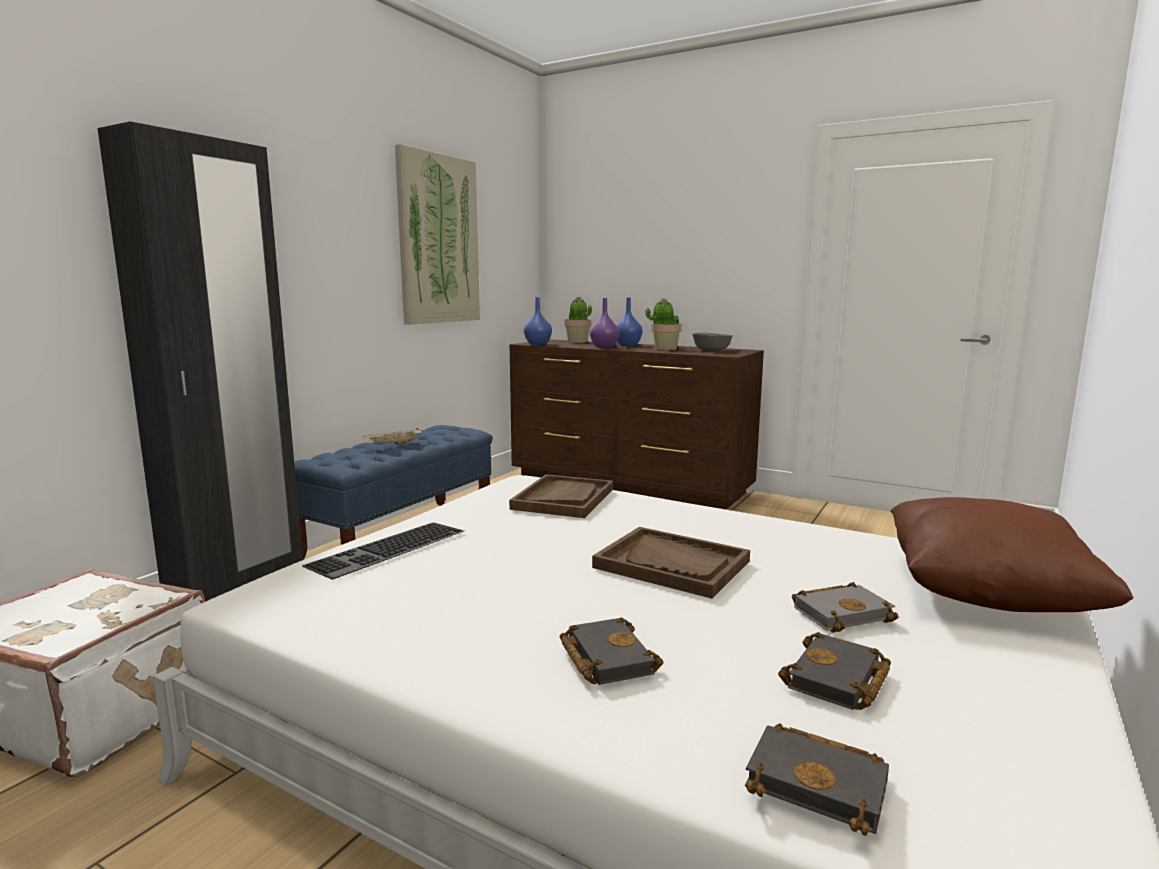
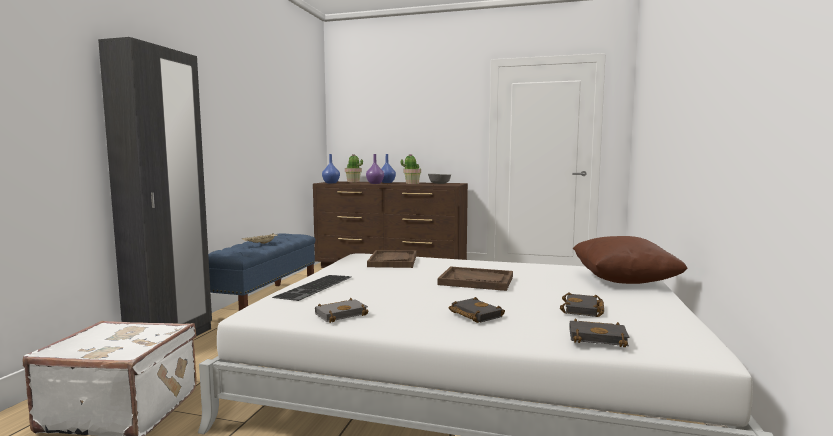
camera: 15 degrees left, 5 degrees down
picture [395,144,480,325] -> none
grey book [792,582,898,633] -> grey book moved to [315,298,368,323]

